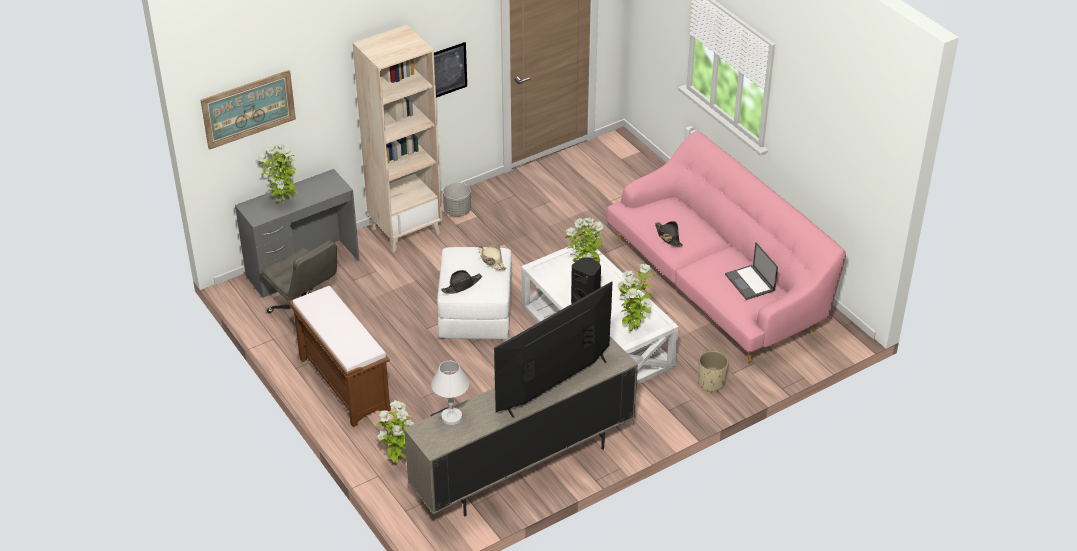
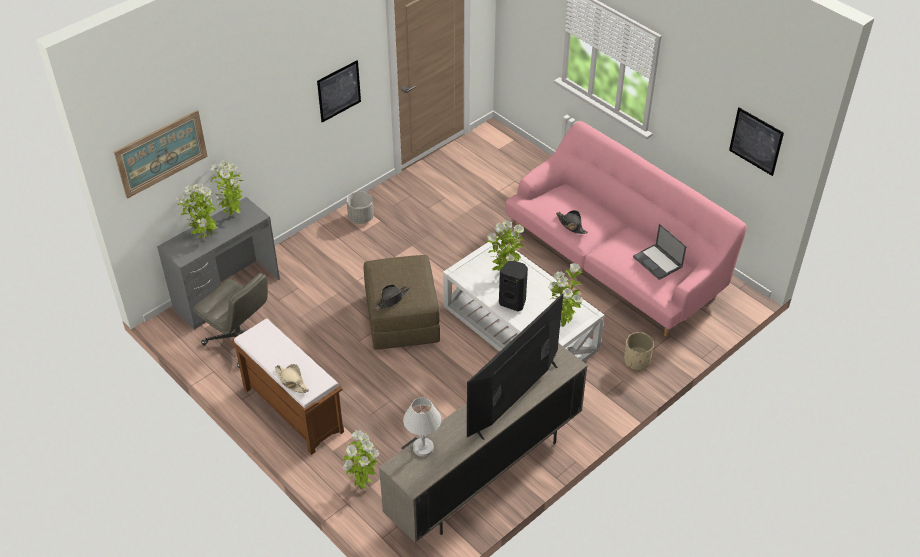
camera: 10 degrees left, 5 degrees up
beige bookcase [353,25,442,252] -> none
white ottoman [437,247,512,339] -> brown ottoman [364,255,440,350]
beige hat [478,244,507,270] -> beige hat moved to [275,364,309,393]
none -> potted plant [210,160,243,216]
none -> picture [729,108,784,176]

